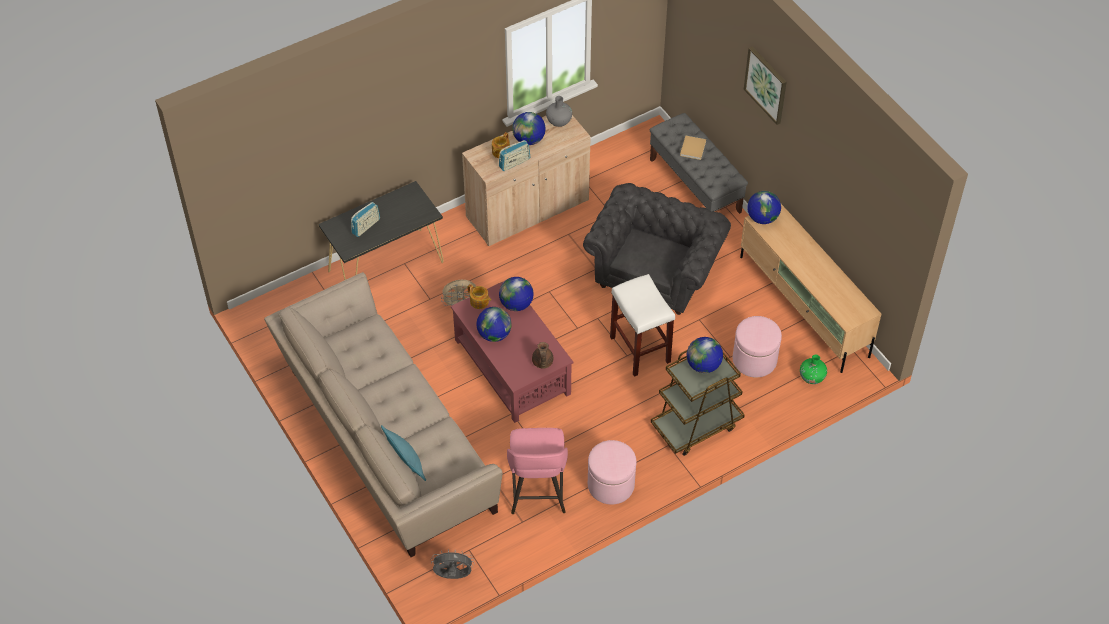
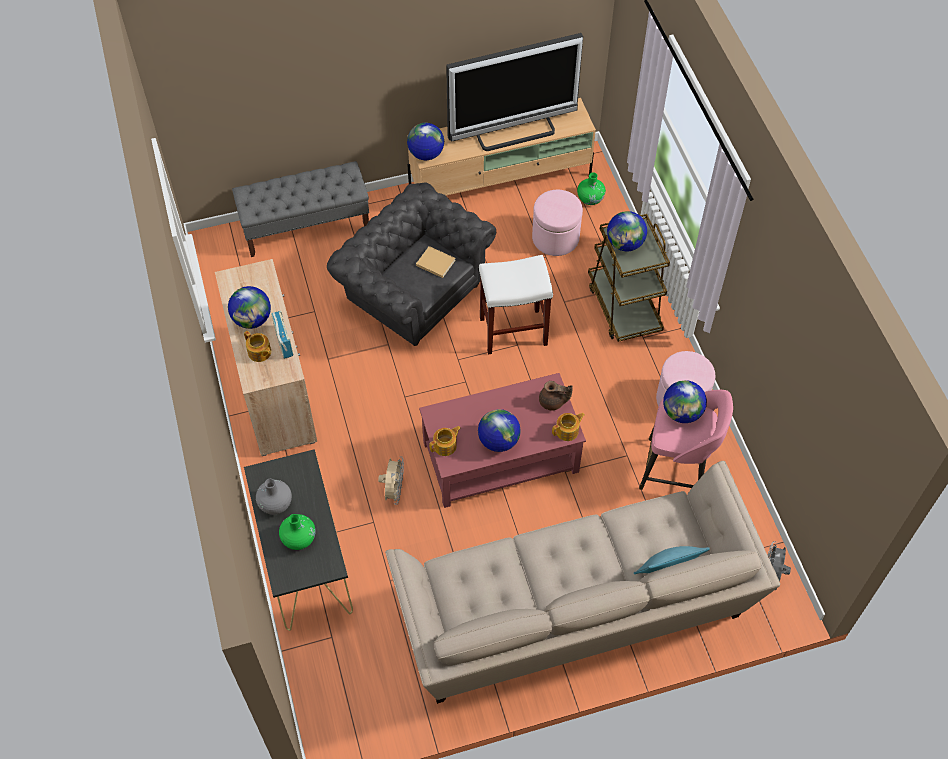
camera: 75 degrees left, 5 degrees up
radio [351,202,380,237] -> green vase [279,514,316,550]
globe [499,277,534,311] -> globe moved to [663,380,707,423]
grey vase [546,96,572,127] -> grey vase moved to [256,479,292,515]
beige book [680,136,706,160] -> beige book moved to [416,246,456,278]
picture [744,47,787,125] -> none
none -> television [446,33,583,151]
none -> teapot [552,413,585,441]

